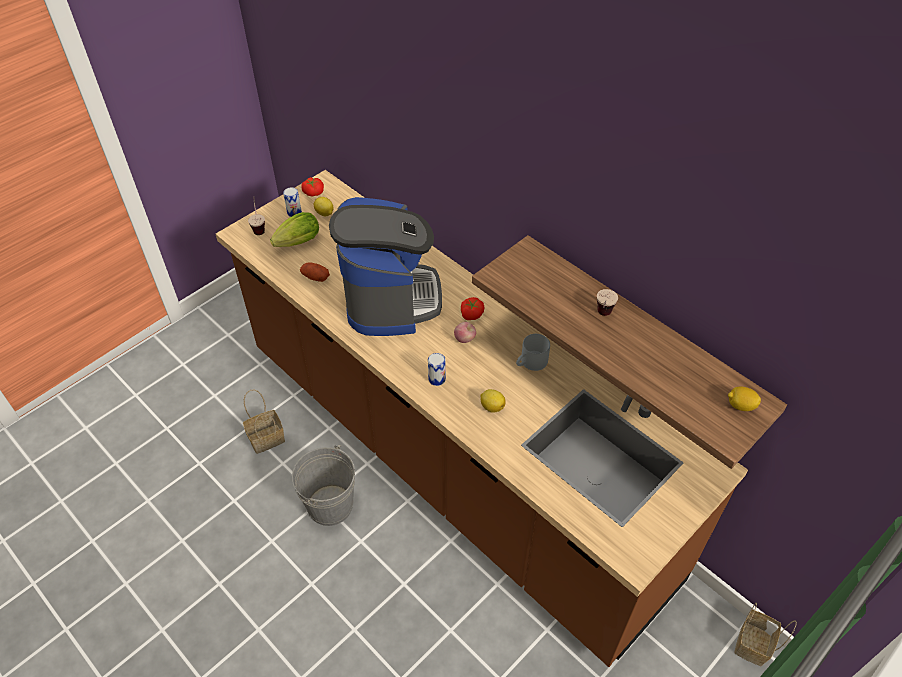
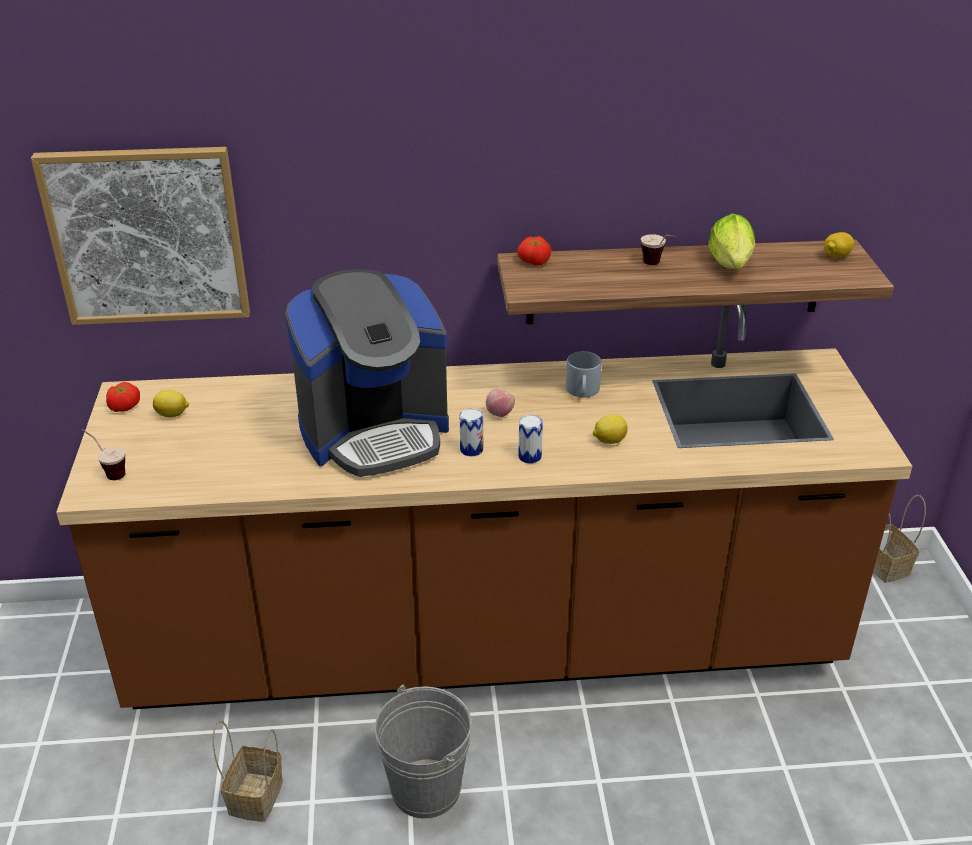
camera: 50 degrees left, 15 degrees down
lettuce [270,212,319,247] -> lettuce moved to [708,213,755,269]
can [283,187,302,217] -> can moved to [460,408,483,457]
potato [300,262,330,282] -> none
coffee machine [329,197,442,336] -> coffee machine turned 120 degrees clockwise [285,269,449,477]
tomato [461,297,484,320] -> tomato moved to [517,236,551,266]
none -> picture [31,147,250,325]

